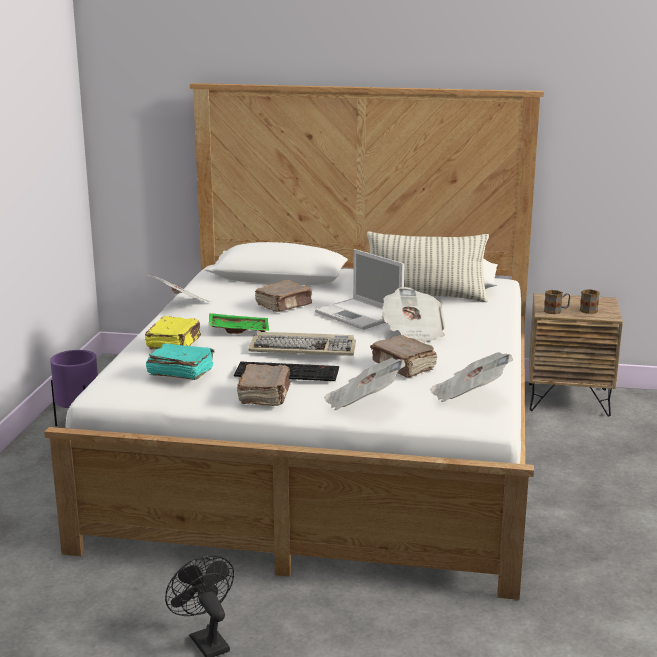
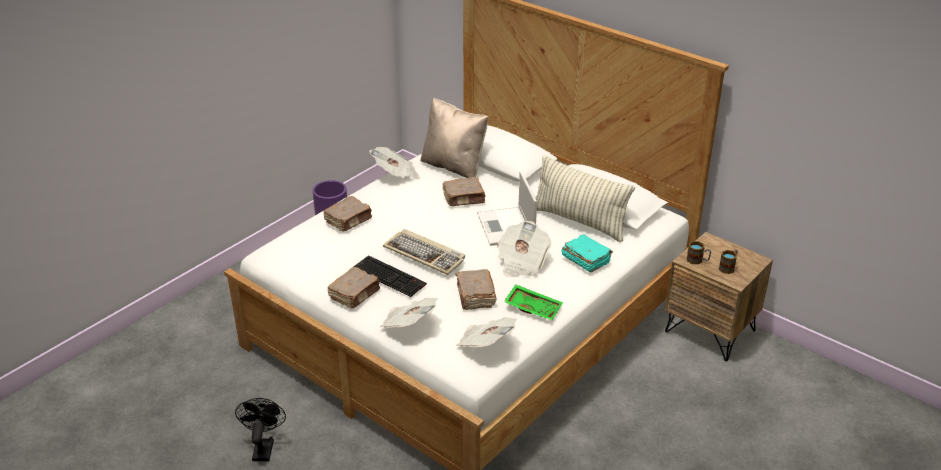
camera: 30 degrees right, 15 degrees up
yellow book [145,316,201,349] -> brown book [324,196,372,232]
turquoise book [146,343,215,380] -> turquoise book moved to [562,234,613,272]
green tray [209,313,269,334] -> green tray moved to [504,284,563,321]
none -> beige pillow [420,97,488,178]

